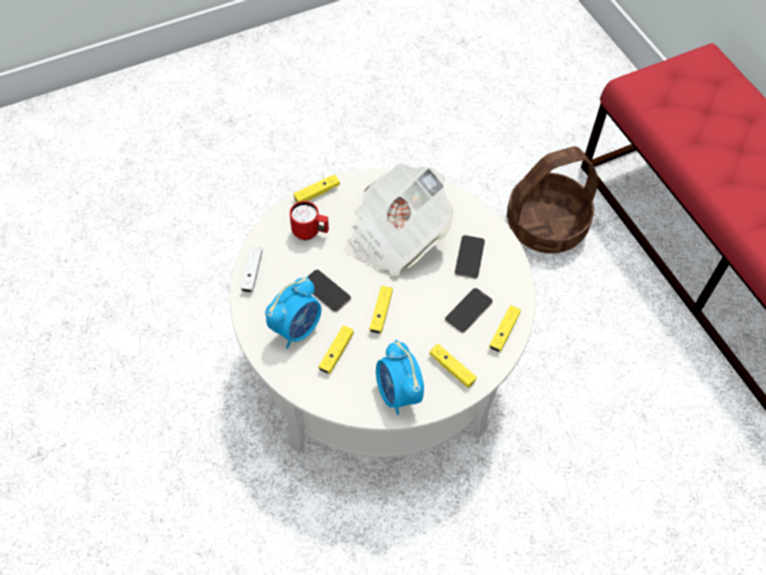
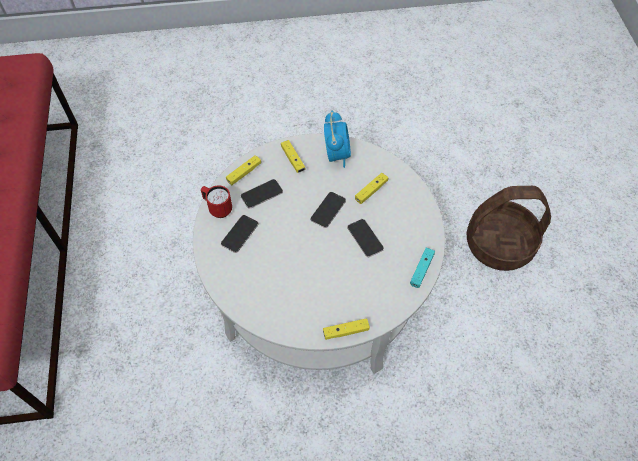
camera: 160 degrees left, 0 degrees up
white game controller [241,247,262,292] -> turquoise game controller [410,248,435,288]
alarm clock [265,277,321,349] -> none
red mug [290,201,329,240] -> red mug moved to [201,185,232,218]
newspaper [345,164,453,276] -> none
yellow game controller [369,286,393,334] -> phone [310,192,346,228]
basket [507,147,598,254] -> basket moved to [467,186,551,271]

